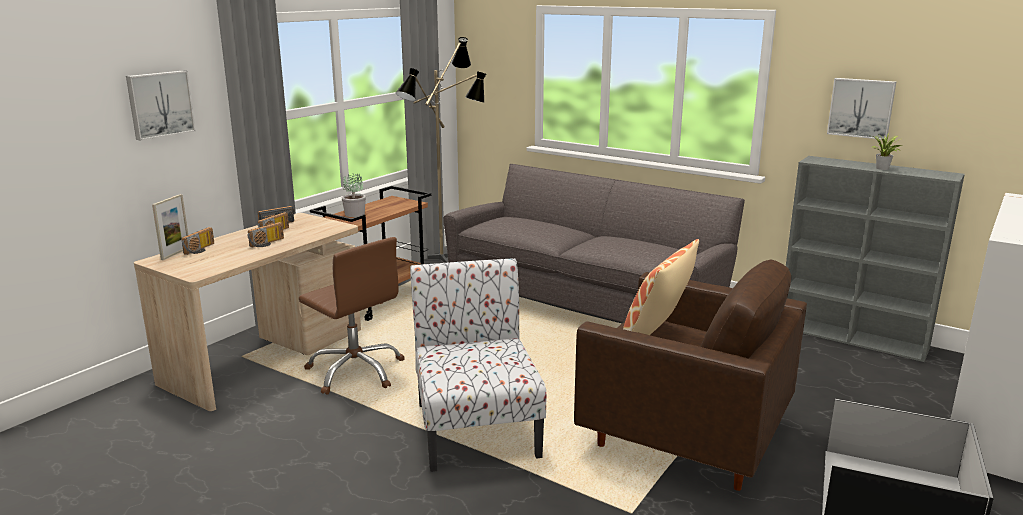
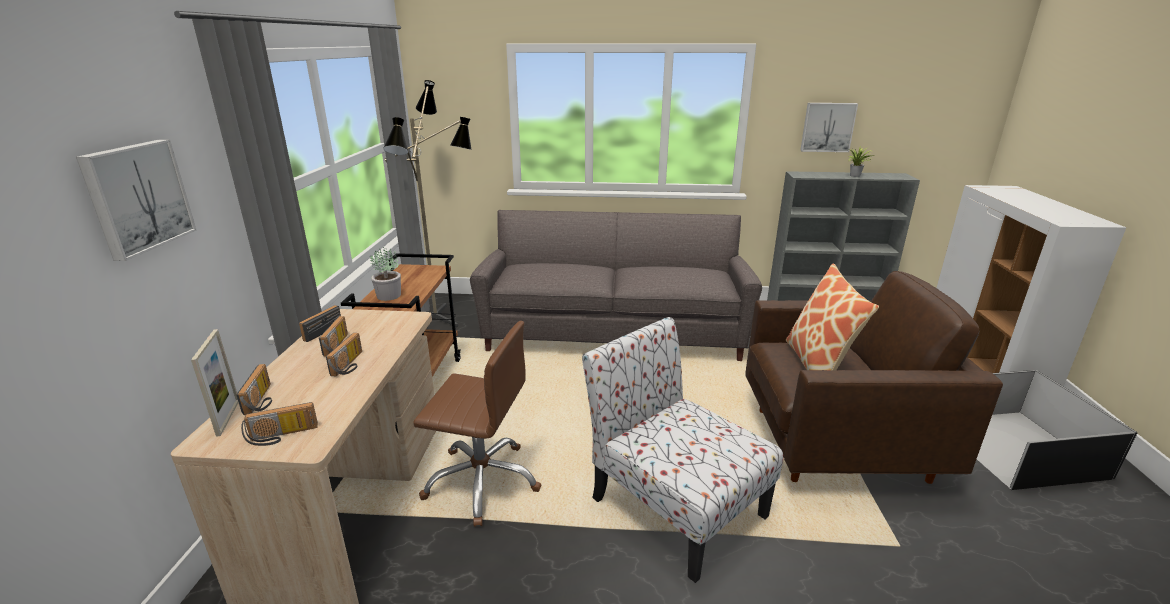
camera: 30 degrees left, 5 degrees up
none -> radio [241,402,318,446]

